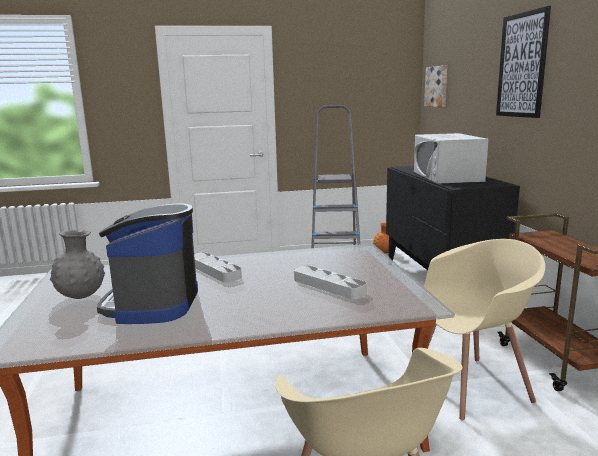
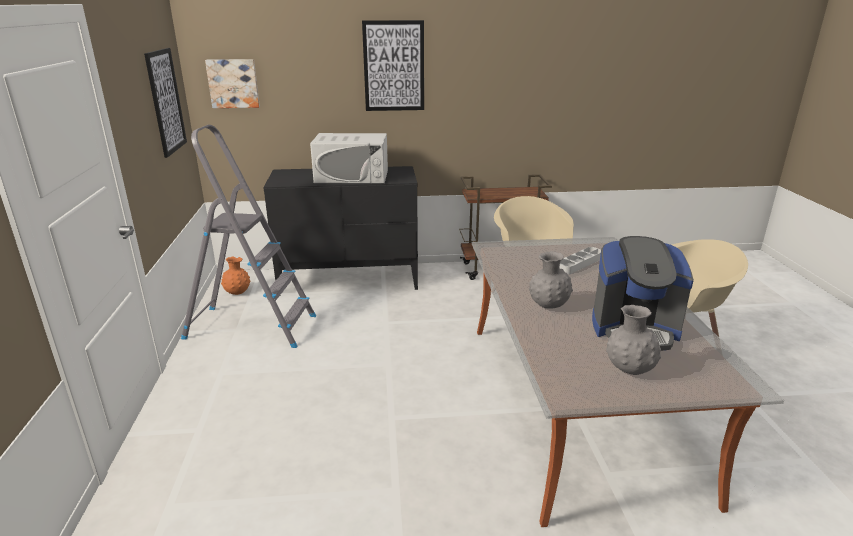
camera: 85 degrees left, 10 degrees up
grey tray [194,252,242,283] -> grey vase [529,251,573,309]
none -> picture [144,48,187,158]

